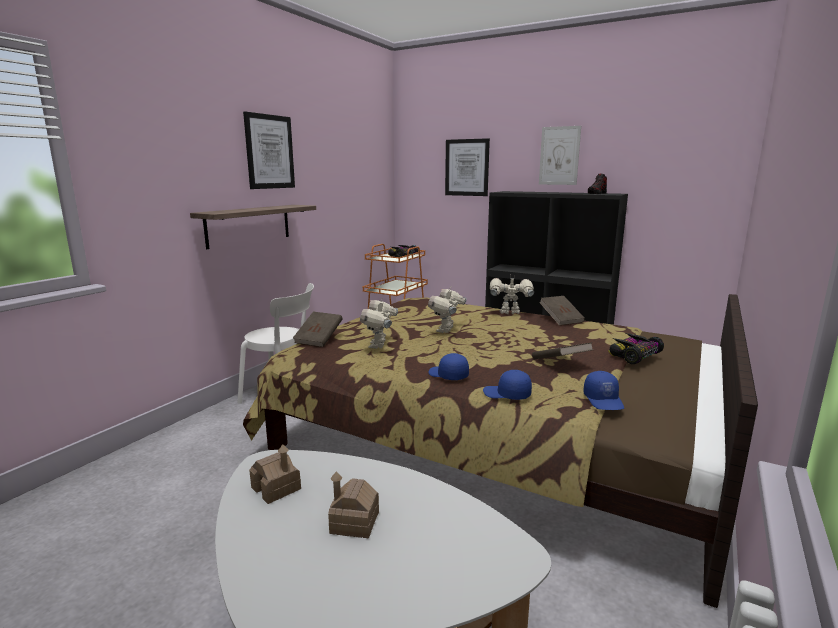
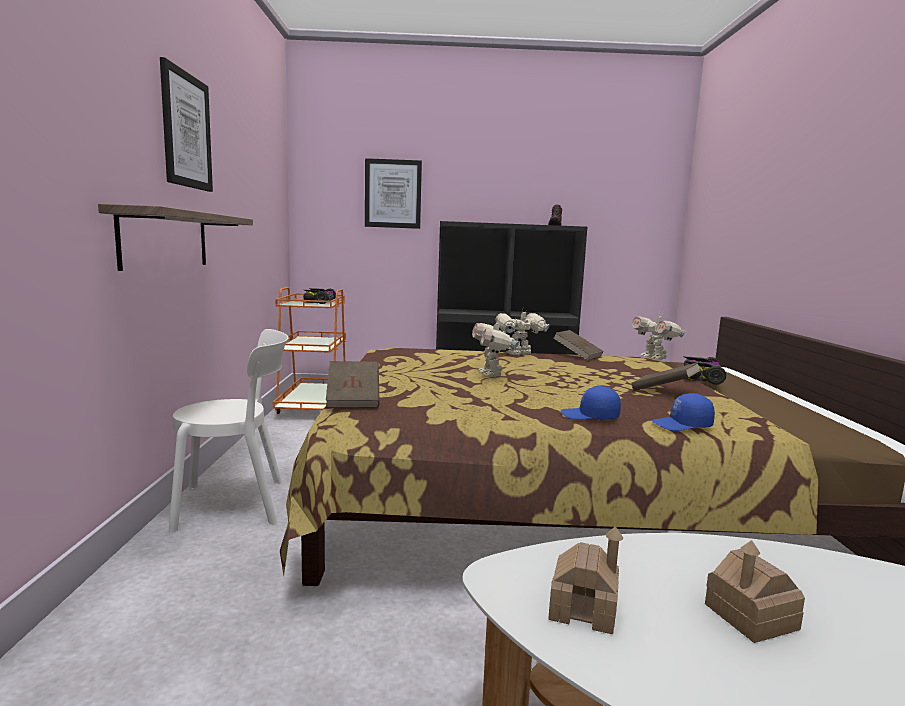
camera: 30 degrees left, 5 degrees down
toy robot [360,297,398,349] -> toy robot moved to [632,312,685,360]
picture [539,126,581,185] -> none
blue cap [583,371,624,410] -> none

